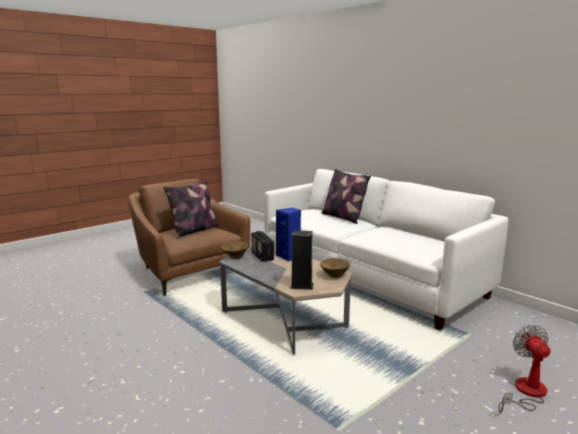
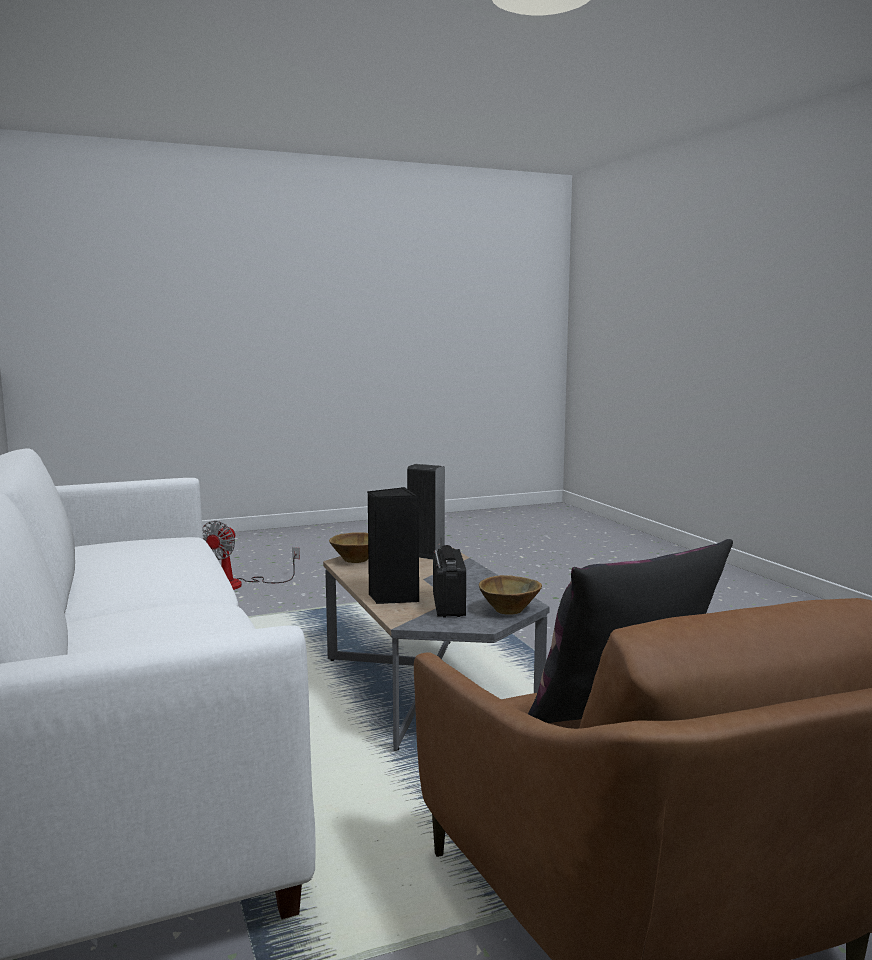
camera: 160 degrees left, 5 degrees down
blue speaker [276,208,301,261] -> black speaker [368,487,419,604]
pillow [322,169,371,224] -> none

